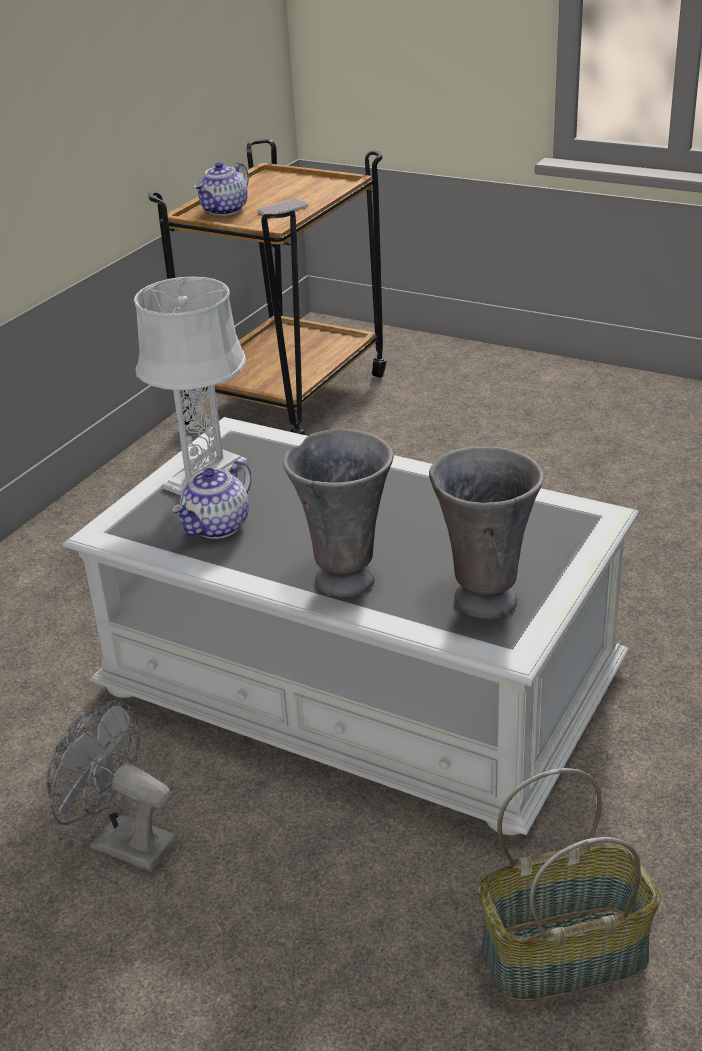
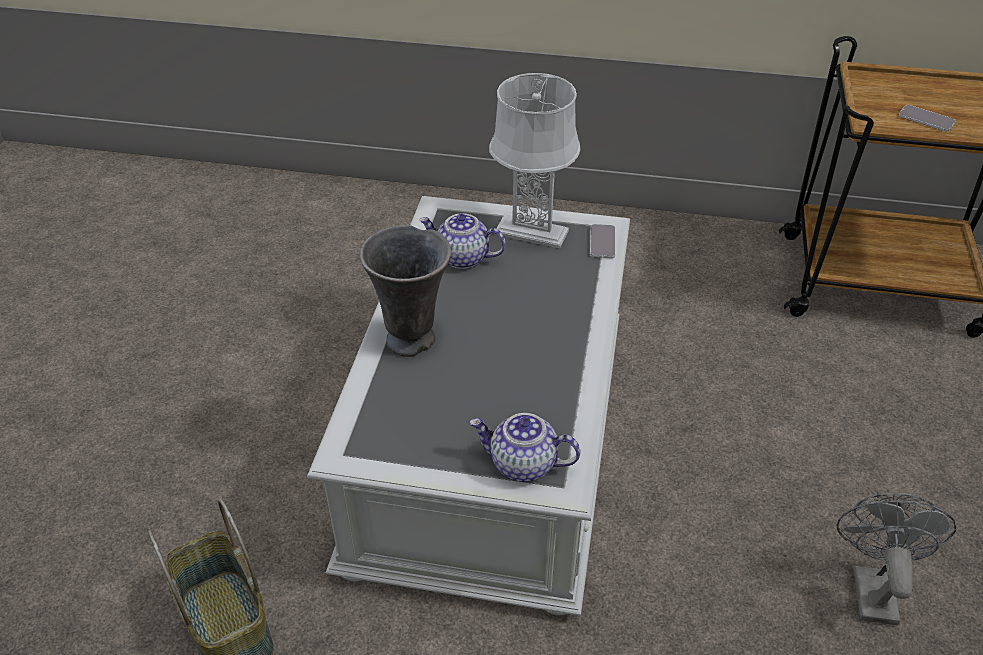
camera: 70 degrees right, 10 degrees up
grey fan [46,700,176,872] -> grey fan moved to [836,493,957,625]
teapot [194,162,249,216] -> teapot moved to [469,413,580,482]
grey vase [429,446,544,619] -> none
none -> phone [590,224,616,258]

